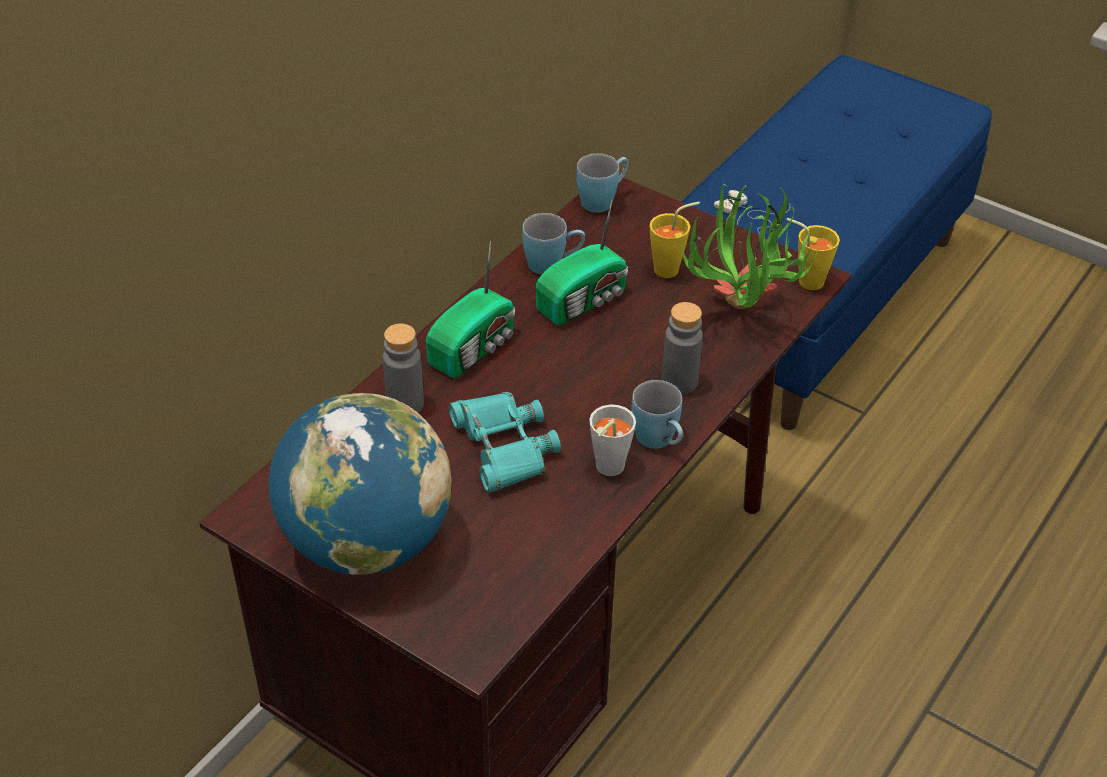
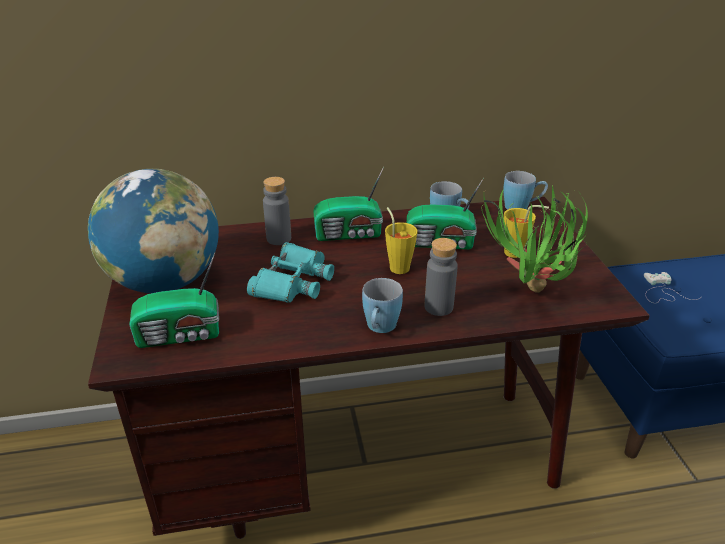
camera: 45 degrees right, 10 degrees down
grey cup [589,404,636,476] -> none
yellow cup [786,218,840,290] -> yellow cup moved to [385,207,417,274]
none -> radio [129,253,219,348]

